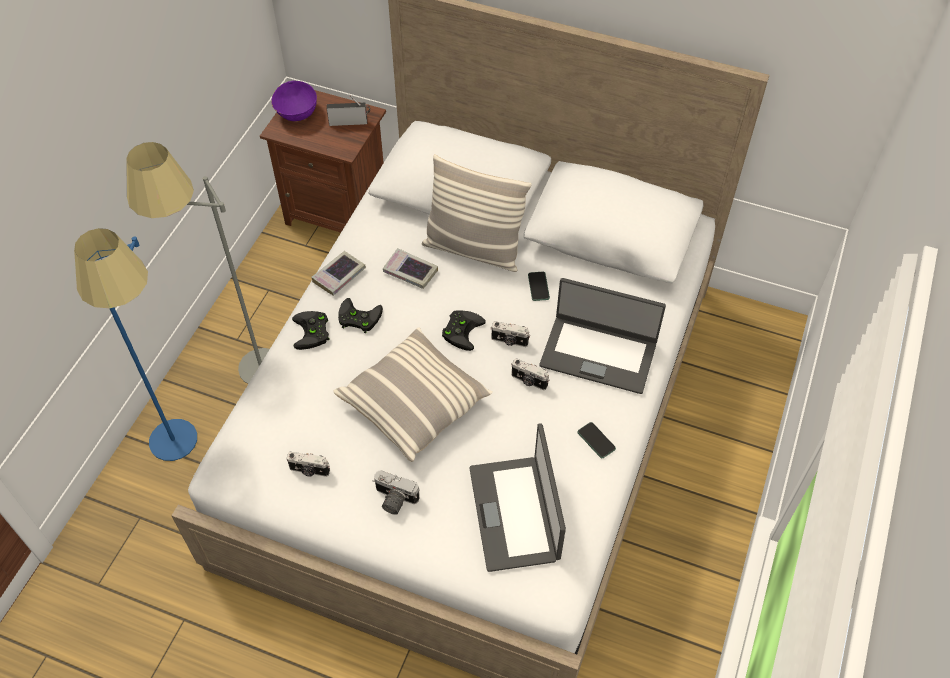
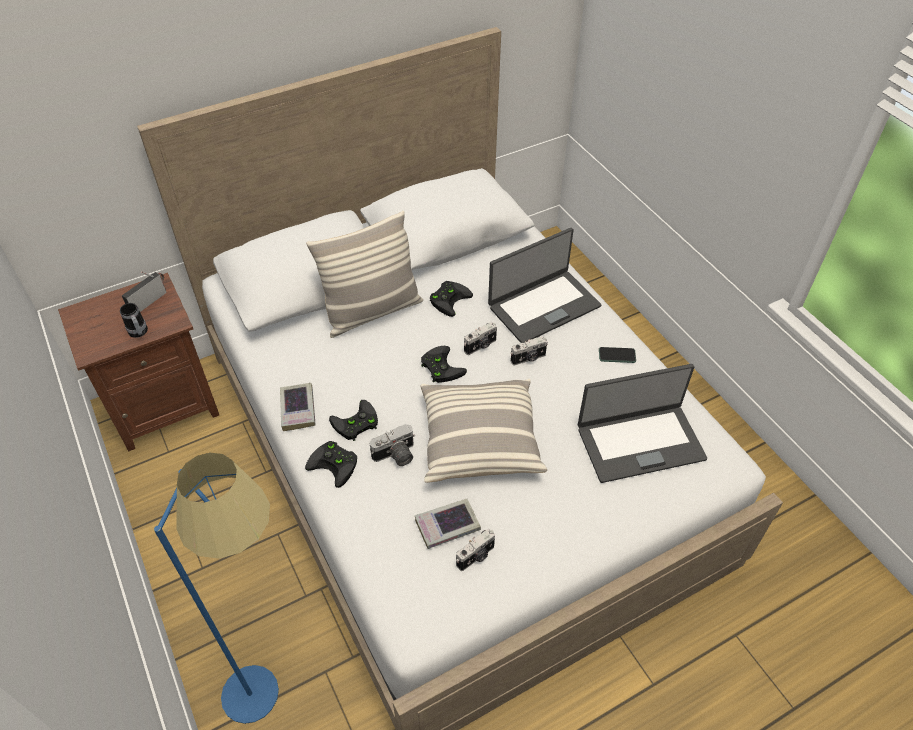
camera: 50 degrees left, 5 degrees down
grey floor lamp [126,142,270,384] -> none
purple bowl [271,81,317,121] -> none
camera [373,470,420,515] -> camera moved to [370,424,415,466]
book [383,248,438,289] -> book moved to [415,499,481,549]
laptop [469,423,566,572] -> laptop turned 45 degrees counterclockwise [578,364,707,483]
phone [528,272,550,301] -> black game controller [430,281,473,317]
none -> mug [120,303,148,338]

